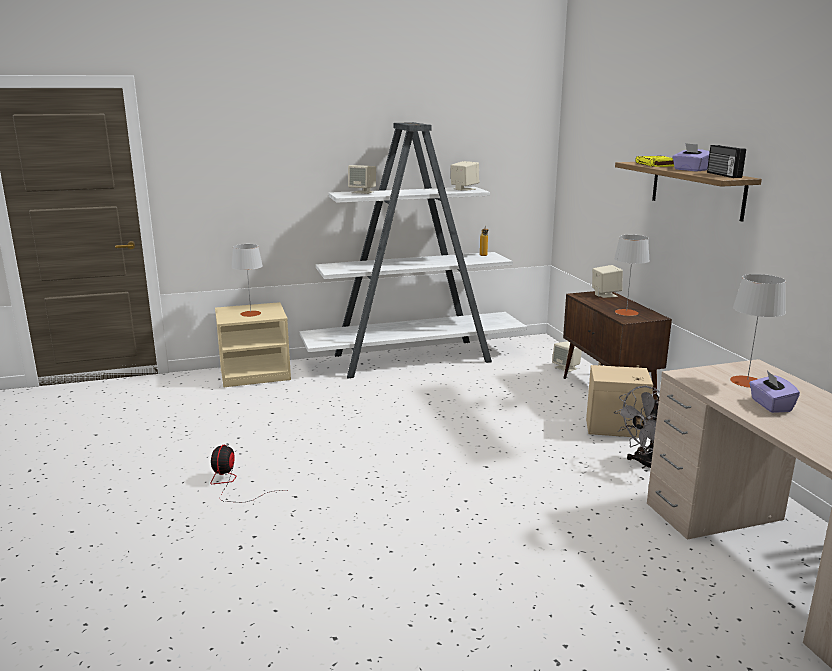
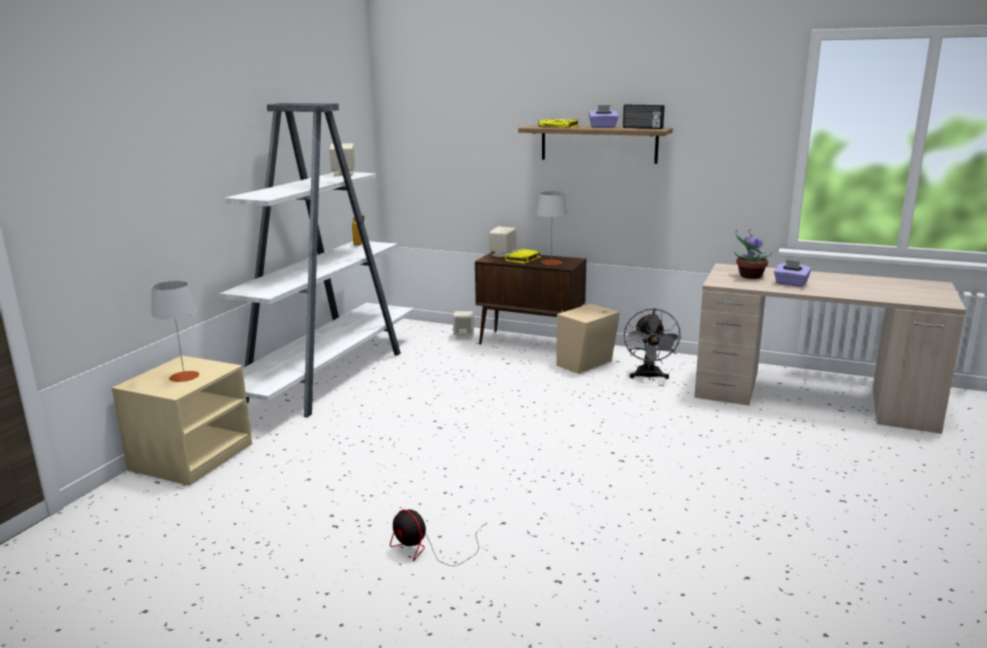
camera: 50 degrees left, 0 degrees up
beige speaker [348,165,376,194] -> none
grey table lamp [730,274,786,388] -> potted plant [734,229,773,279]
none -> yellow book [505,249,541,264]

